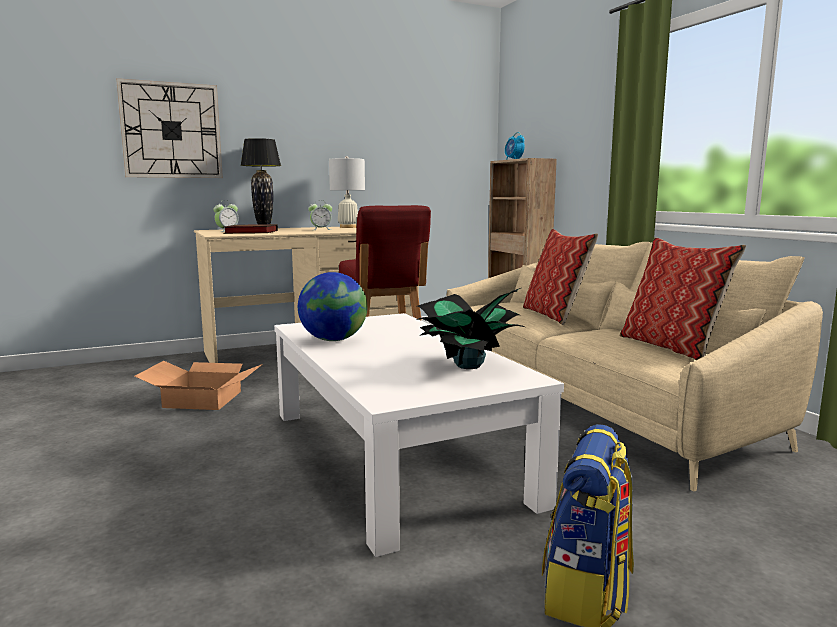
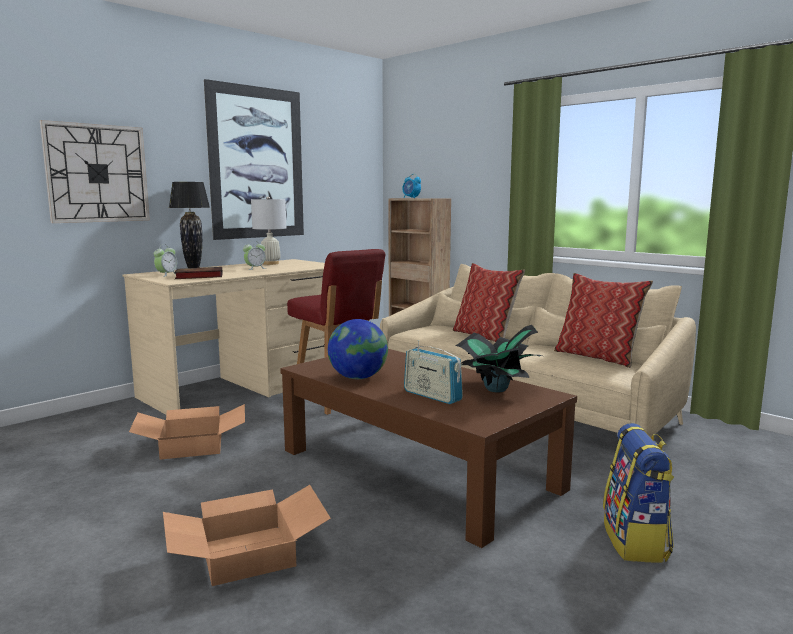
camera: 20 degrees left, 0 degrees up
white coffee table [274,313,564,557] -> brown coffee table [280,349,577,548]
none -> cardboard box [163,485,331,586]
none -> picture [204,79,304,240]
none -> radio [404,340,463,404]

